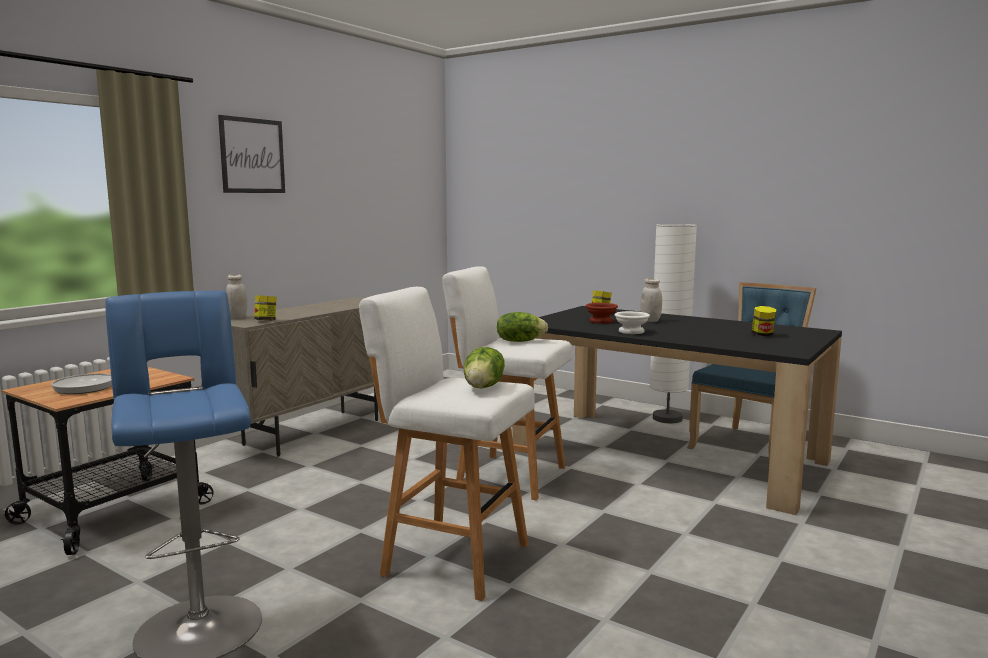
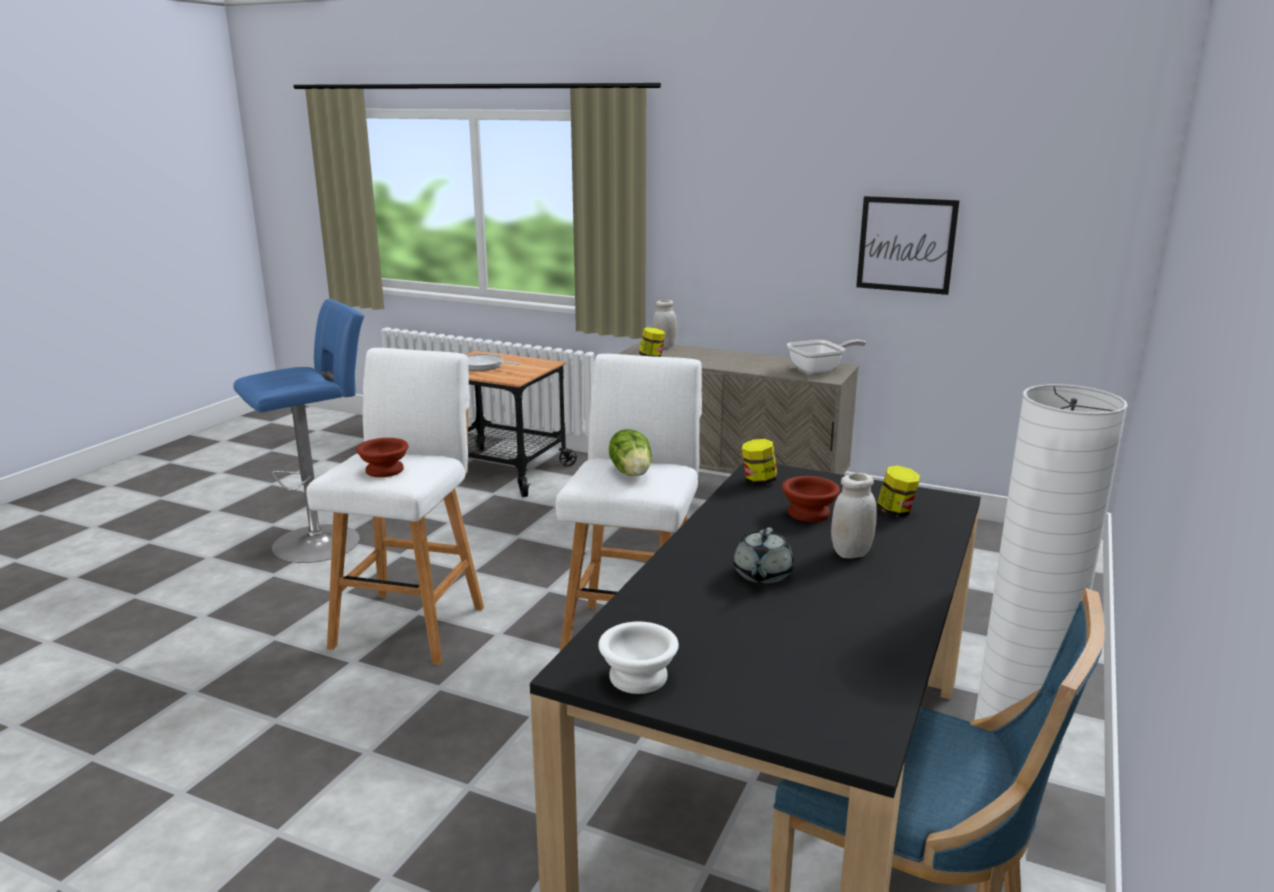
camera: 80 degrees right, 10 degrees up
picture [218,115,285,193] -> picture moved to [856,196,960,295]
lettuce [464,347,505,388] -> brown bowl [356,438,409,477]
white bowl [614,311,650,334] -> white bowl moved to [598,622,679,694]
jar [752,306,776,336] -> jar moved to [742,439,777,485]
none -> grey teapot [733,527,794,584]
none -> frying pan [787,340,866,373]

